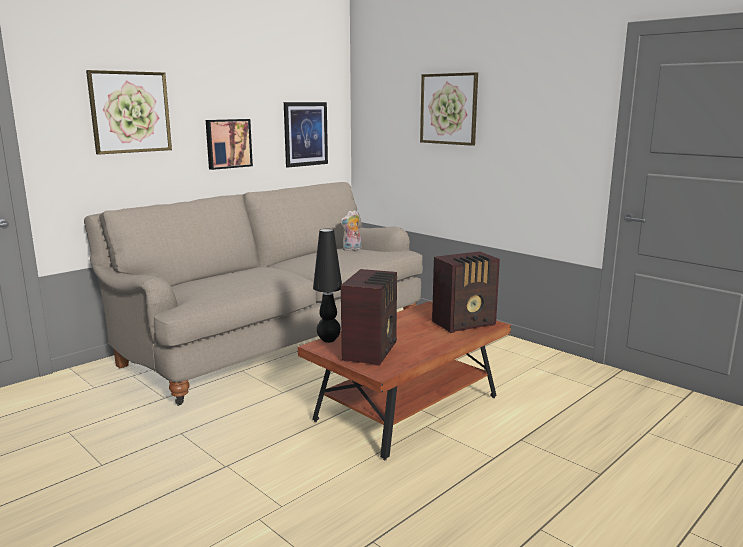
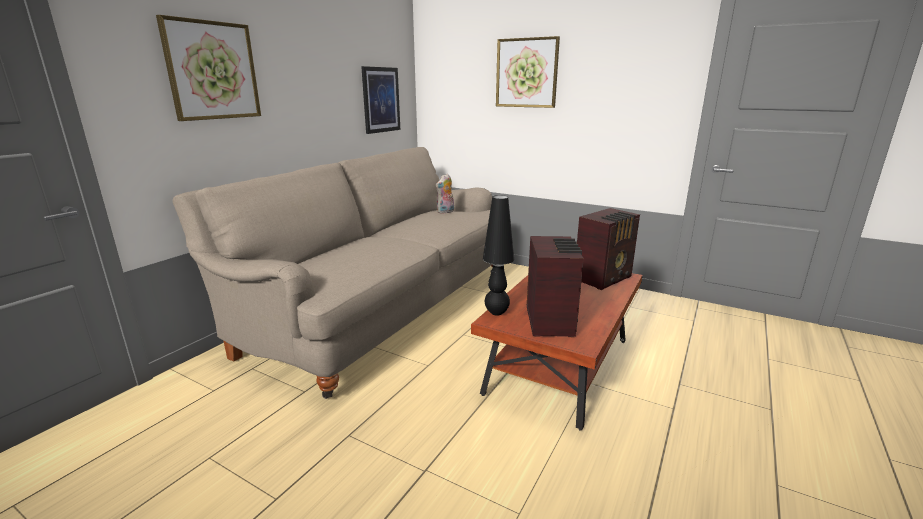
camera: 15 degrees left, 5 degrees up
picture [206,119,253,170] -> none

